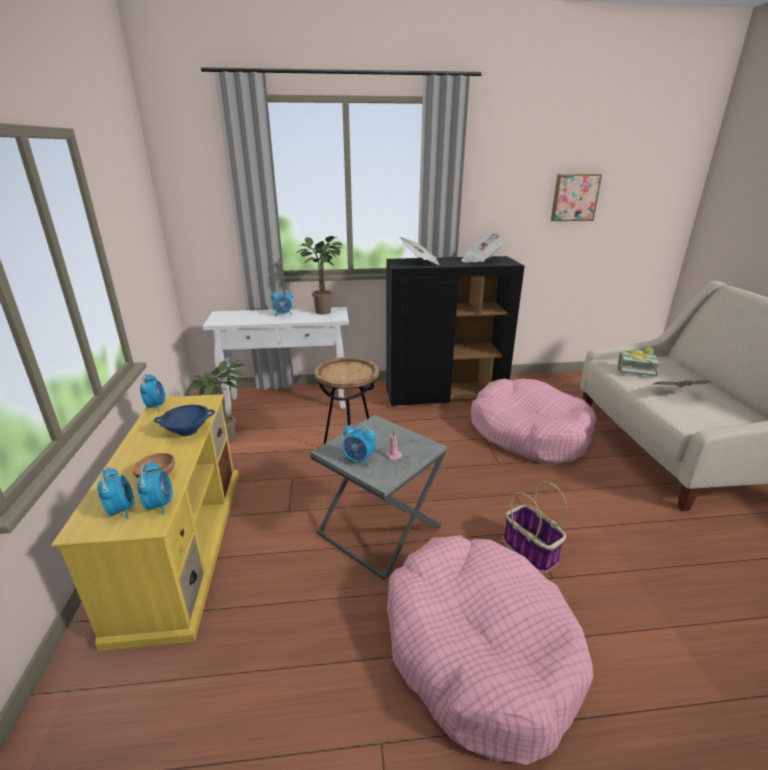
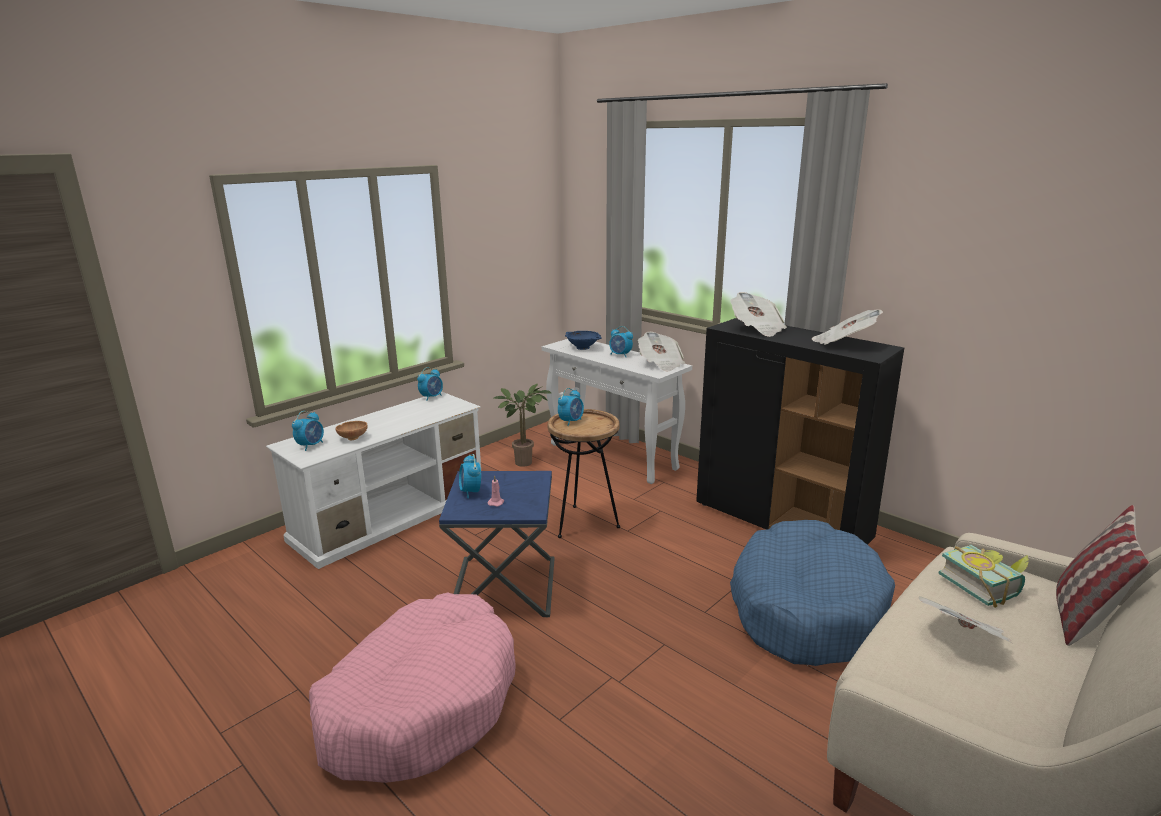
camera: 50 degrees right, 5 degrees down
yellow tv stand [51,394,239,651] -> white tv stand [266,391,481,569]
alarm clock [137,461,173,515] -> alarm clock moved to [558,388,584,426]
blue bowl [154,405,215,436] -> blue bowl moved to [565,331,602,350]
potted plant [297,236,344,314] -> newspaper [638,332,685,372]
grey side table [310,415,446,580] -> blue side table [439,471,554,618]
pink dog bed [471,378,597,464] -> blue dog bed [730,520,895,666]
basket [504,481,567,572] -> none
picture [551,174,602,221] -> none
none -> pillow [1056,505,1150,646]

